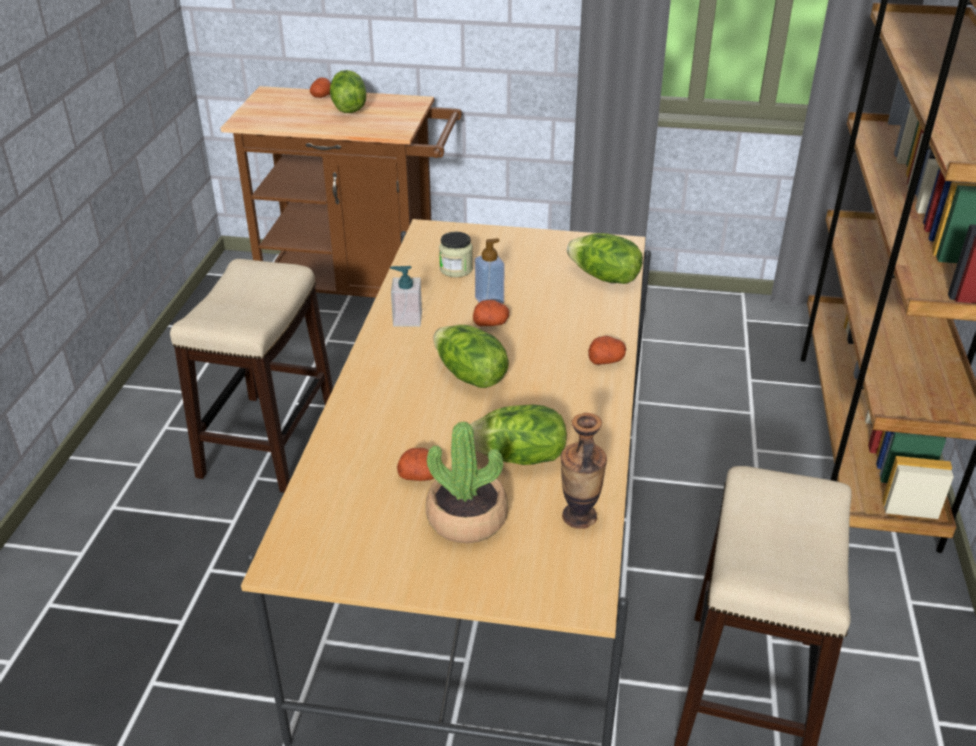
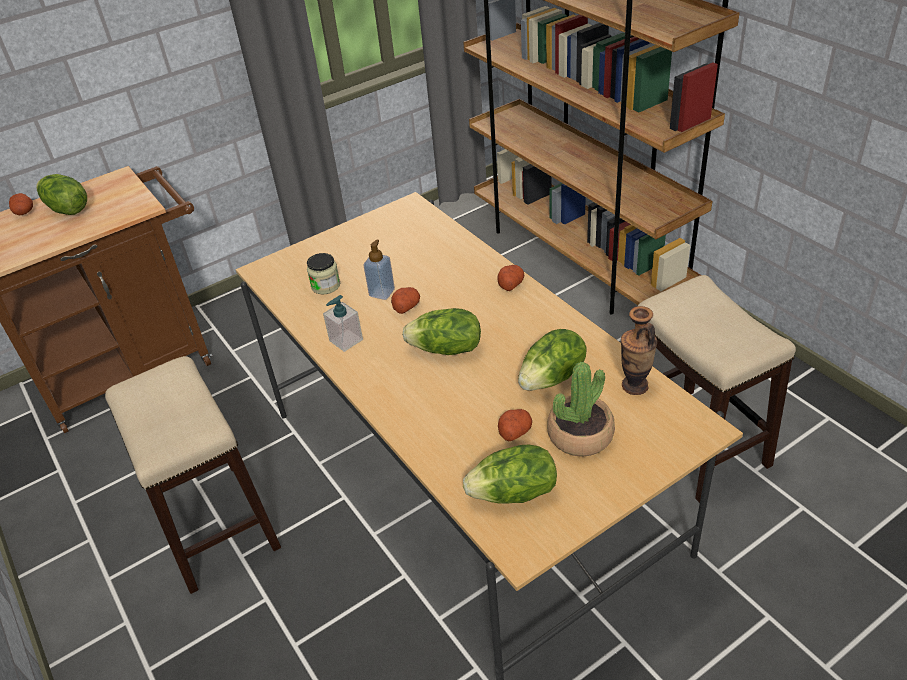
camera: 40 degrees left, 5 degrees up
lettuce [567,233,643,284] -> lettuce moved to [463,444,557,504]

